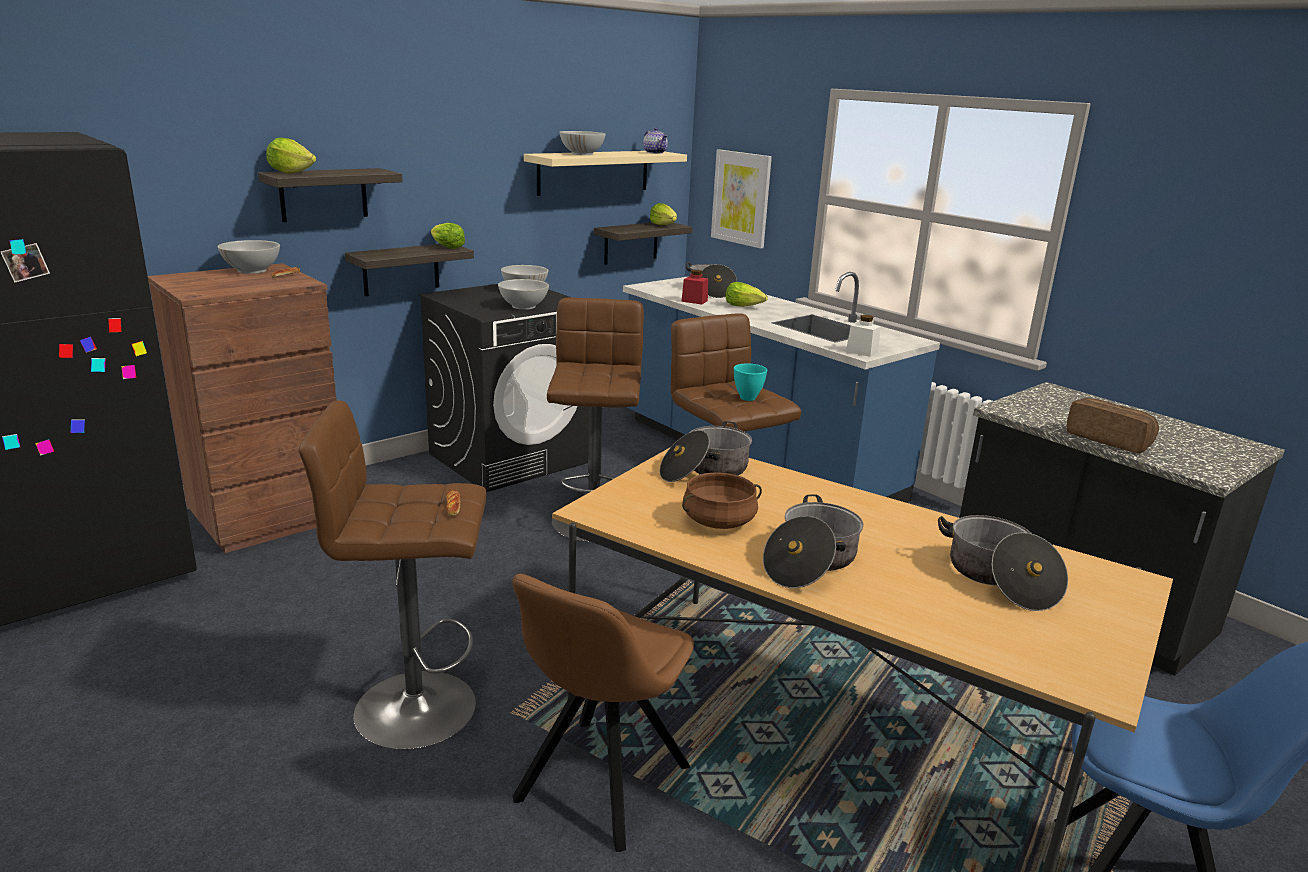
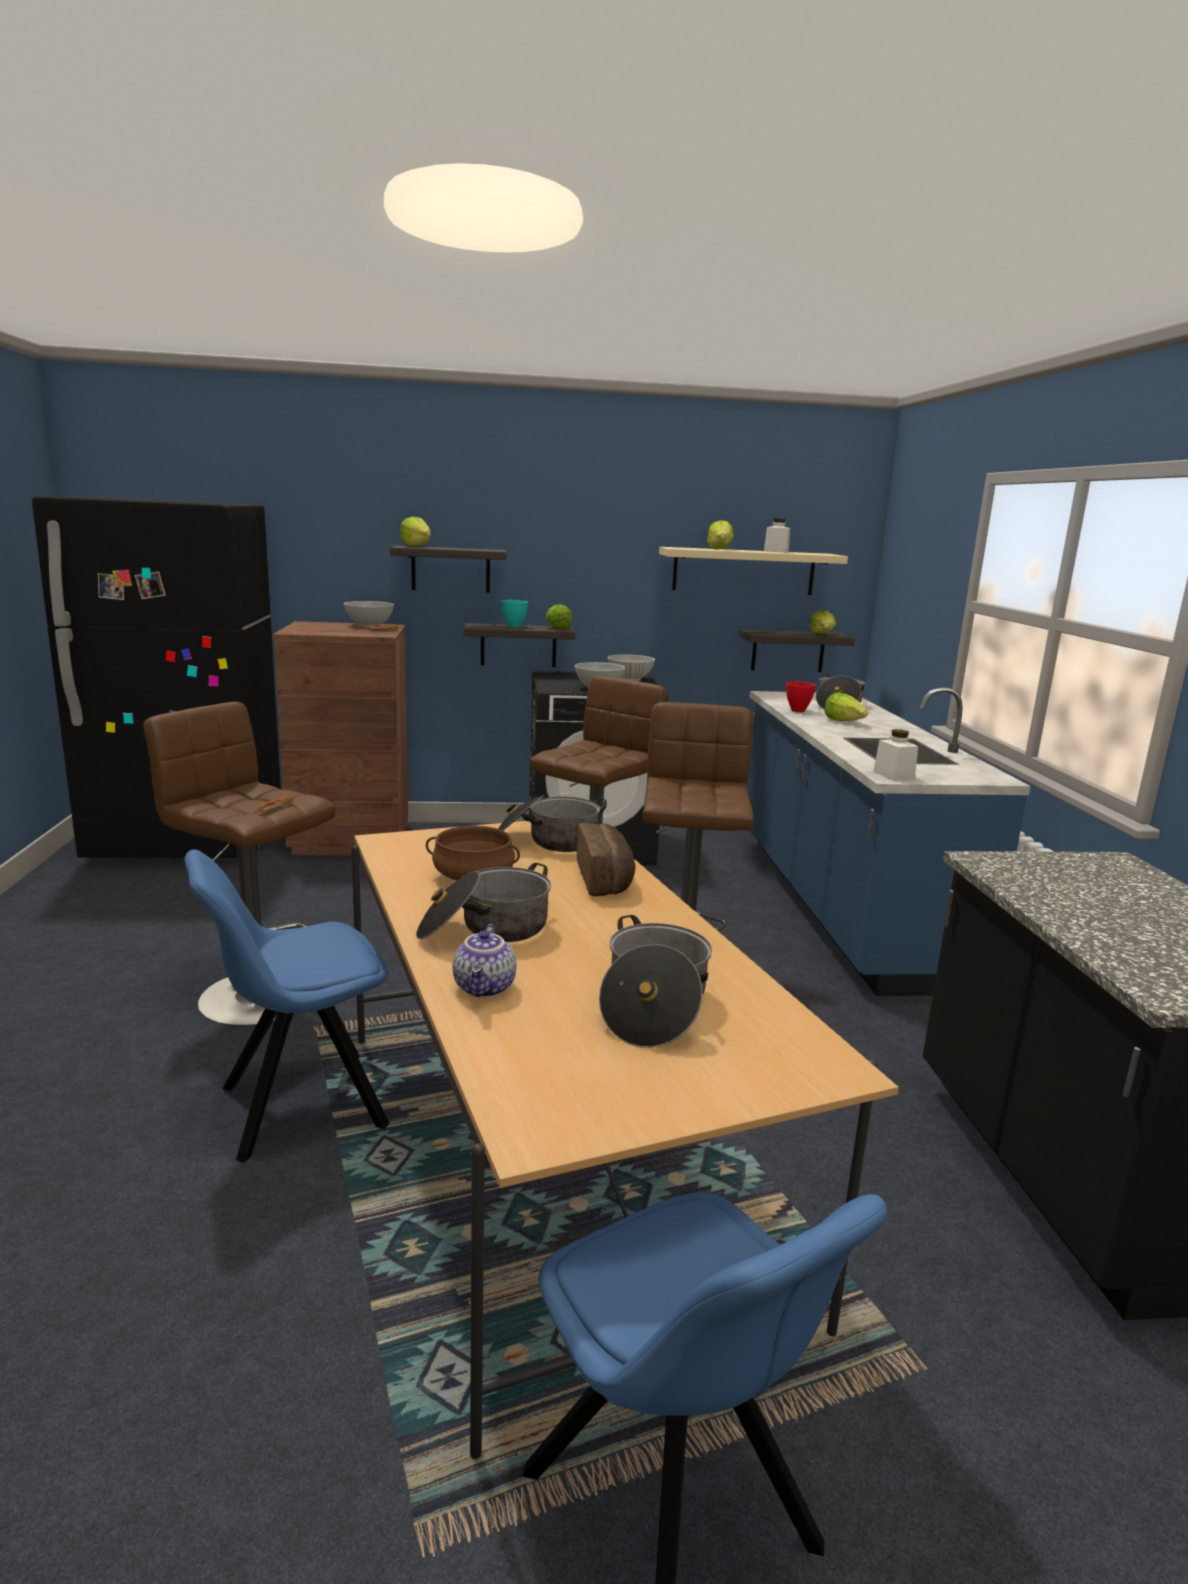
camera: 35 degrees right, 5 degrees down
brown chair [512,574,694,852] -> blue chair [185,849,389,1162]
white bowl [559,131,606,155] -> lettuce [707,520,734,549]
teapot [643,127,668,154] -> teapot moved to [453,924,516,998]
red jar [681,270,708,304] -> red bowl [786,681,816,712]
picture [711,149,772,249] -> none
turquoise bowl [734,364,767,401] -> turquoise bowl moved to [501,600,528,627]
bread [1067,398,1159,454] -> bread moved to [577,823,635,896]
none -> white jar [764,519,790,553]

